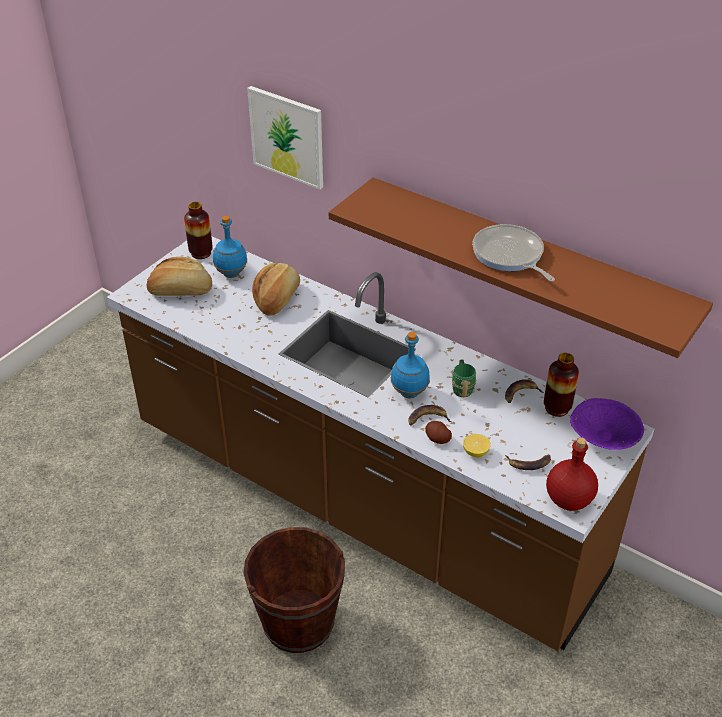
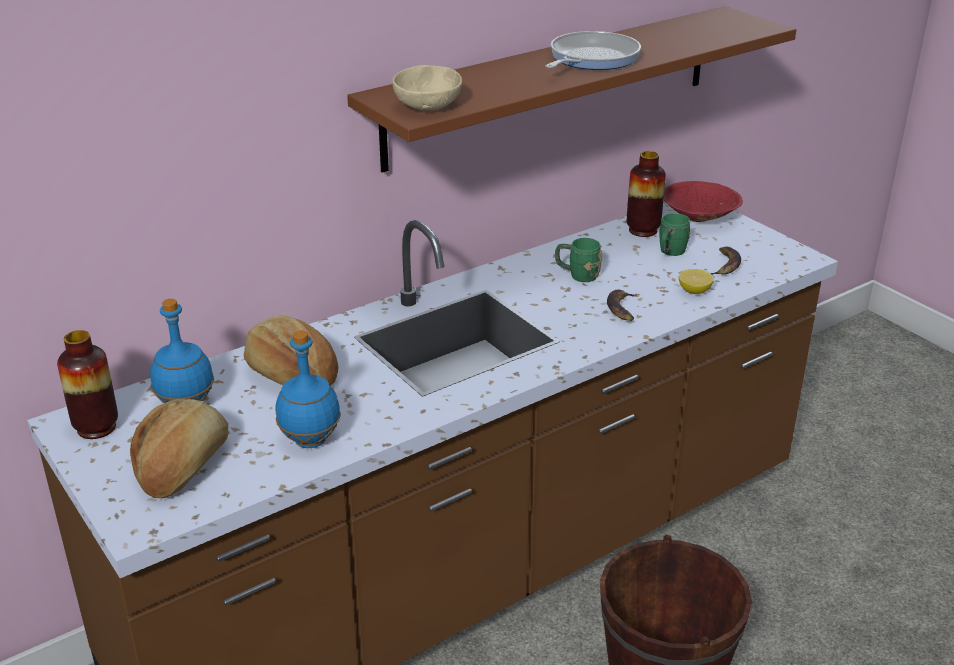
camera: 70 degrees left, 10 degrees down
picture [247,86,323,190] -> none
blue bottle [391,332,430,398] -> blue bottle moved to [276,331,341,448]
potato [425,421,452,444] -> none
frying pan [472,224,555,282] -> frying pan turned 135 degrees clockwise [546,31,641,70]
banana [505,380,544,403] -> none
red bottle [546,438,598,511] -> none
purple bowl [570,398,644,450] -> red bowl [664,181,743,222]
none -> beige bowl [392,65,462,110]
none -> green mug [660,213,691,256]

